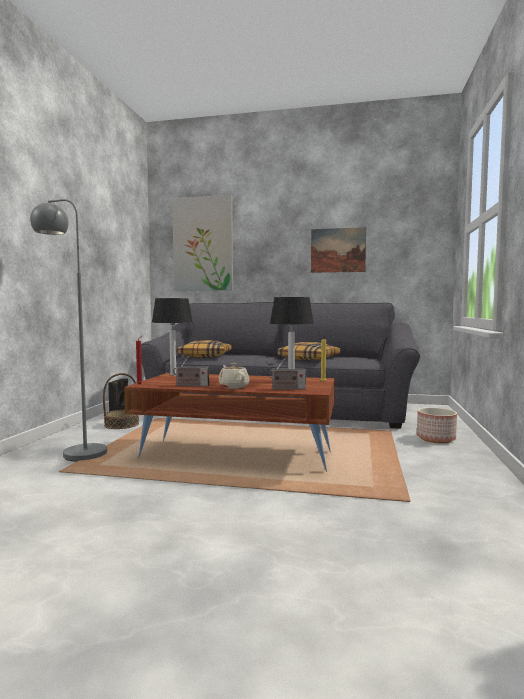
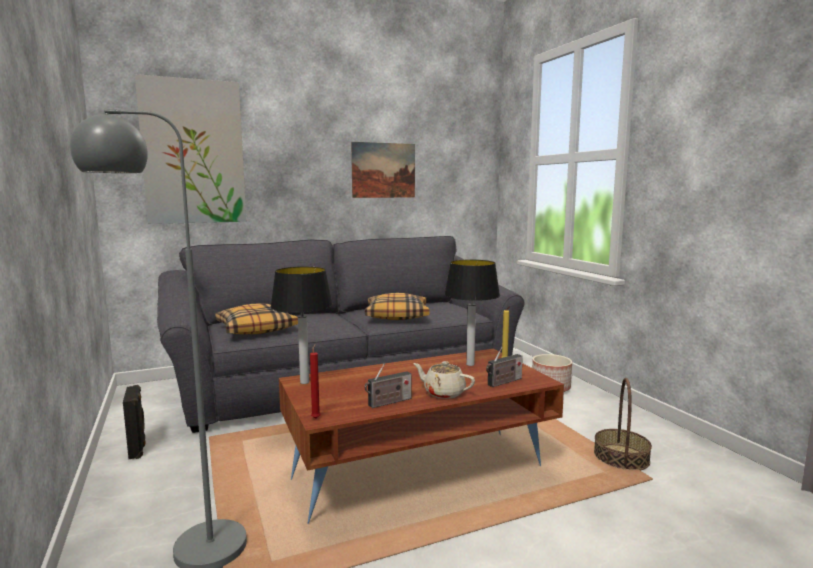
camera: 35 degrees left, 5 degrees up
basket [103,373,139,429] -> basket moved to [594,378,652,470]

